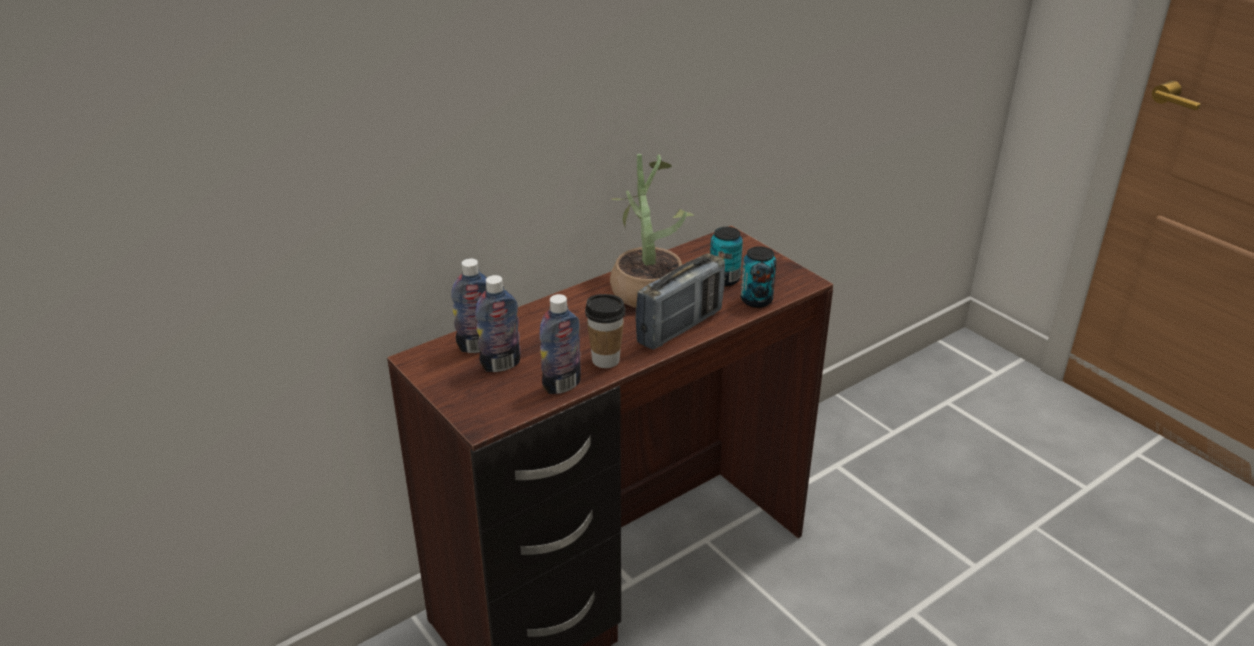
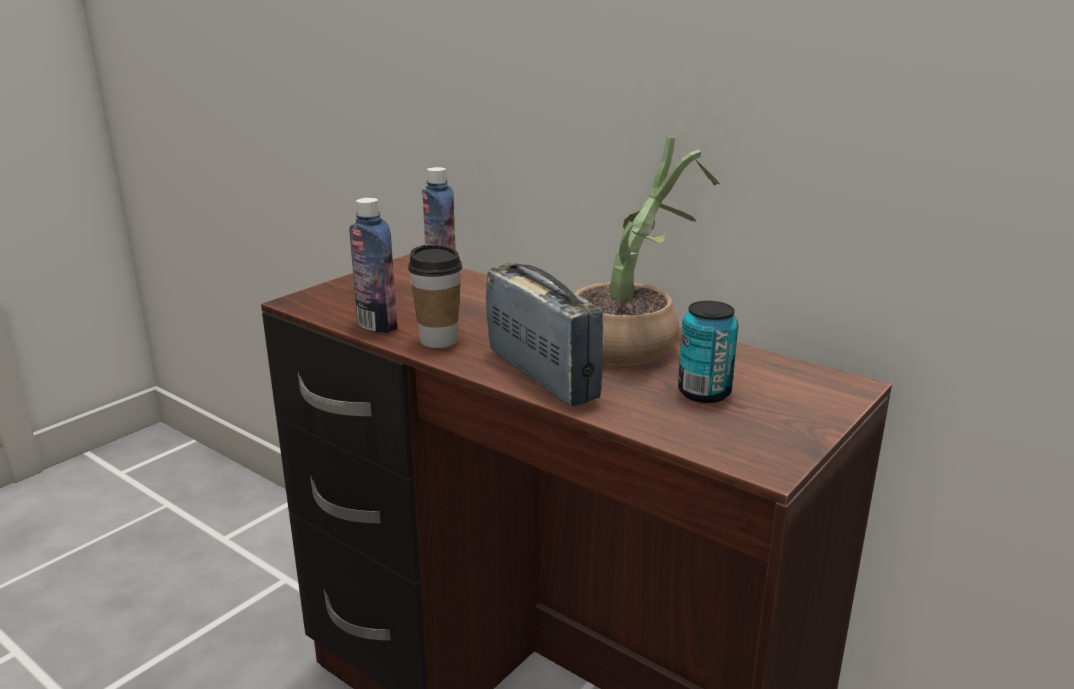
camera: 75 degrees right, 10 degrees down
bottle [475,275,521,372] -> none
radio [635,253,725,350] -> radio turned 150 degrees counterclockwise [486,262,604,406]
can [741,246,776,308] -> none

